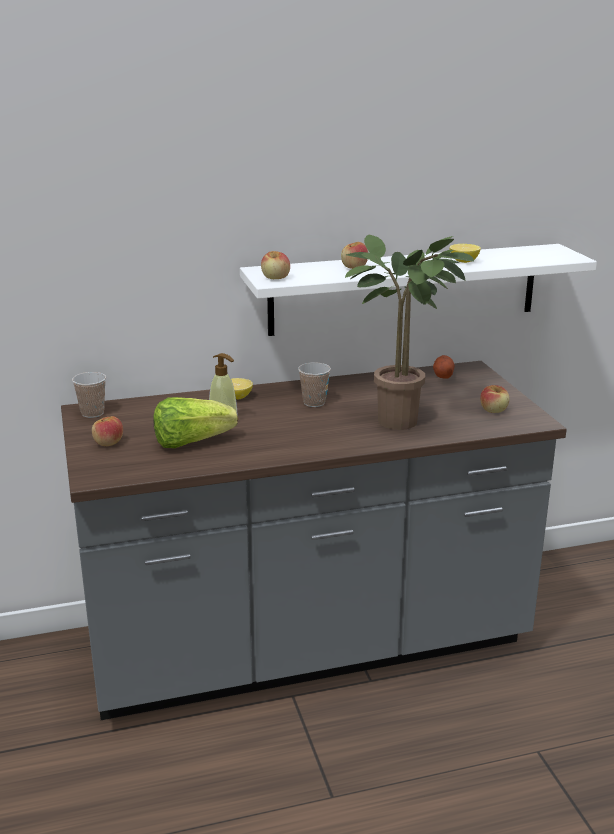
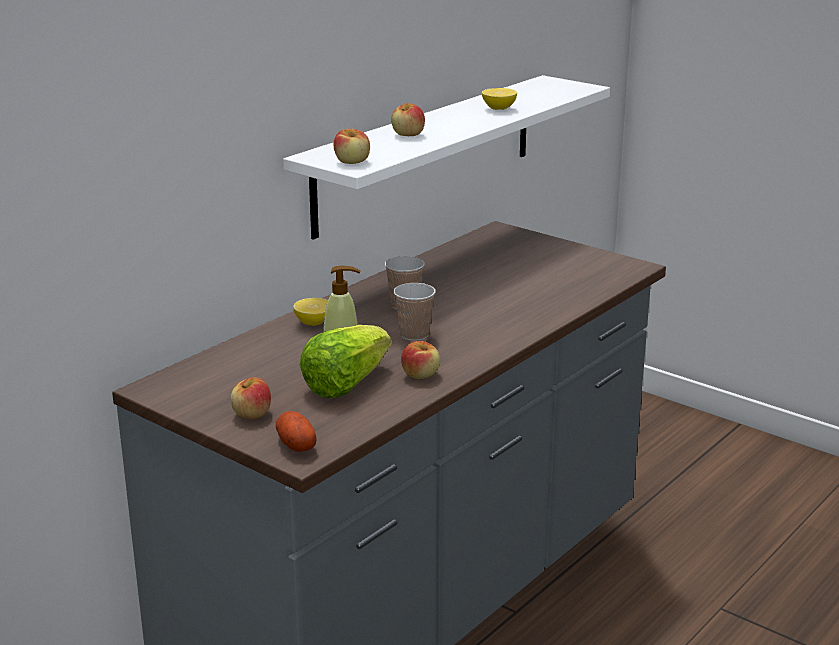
camera: 35 degrees left, 0 degrees up
cup [72,372,106,418] -> cup moved to [393,283,436,341]
potted plant [345,234,474,430] -> none
potato [433,355,455,379] -> potato moved to [276,411,317,452]
apple [480,385,510,413] -> apple moved to [401,341,440,379]

